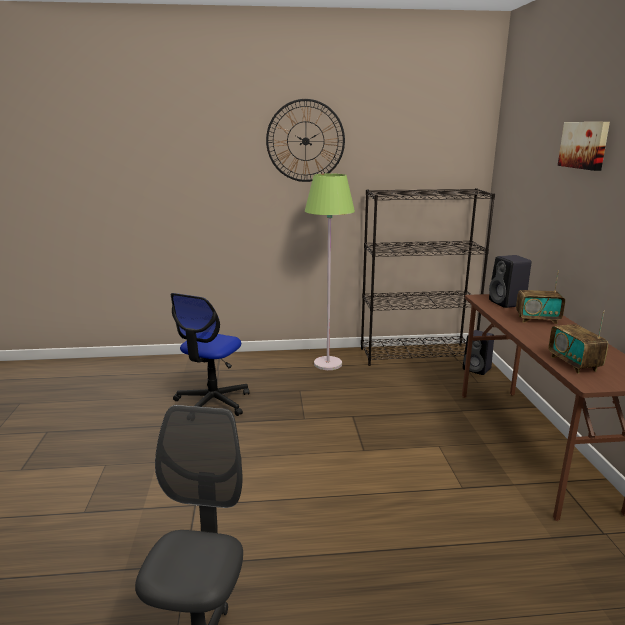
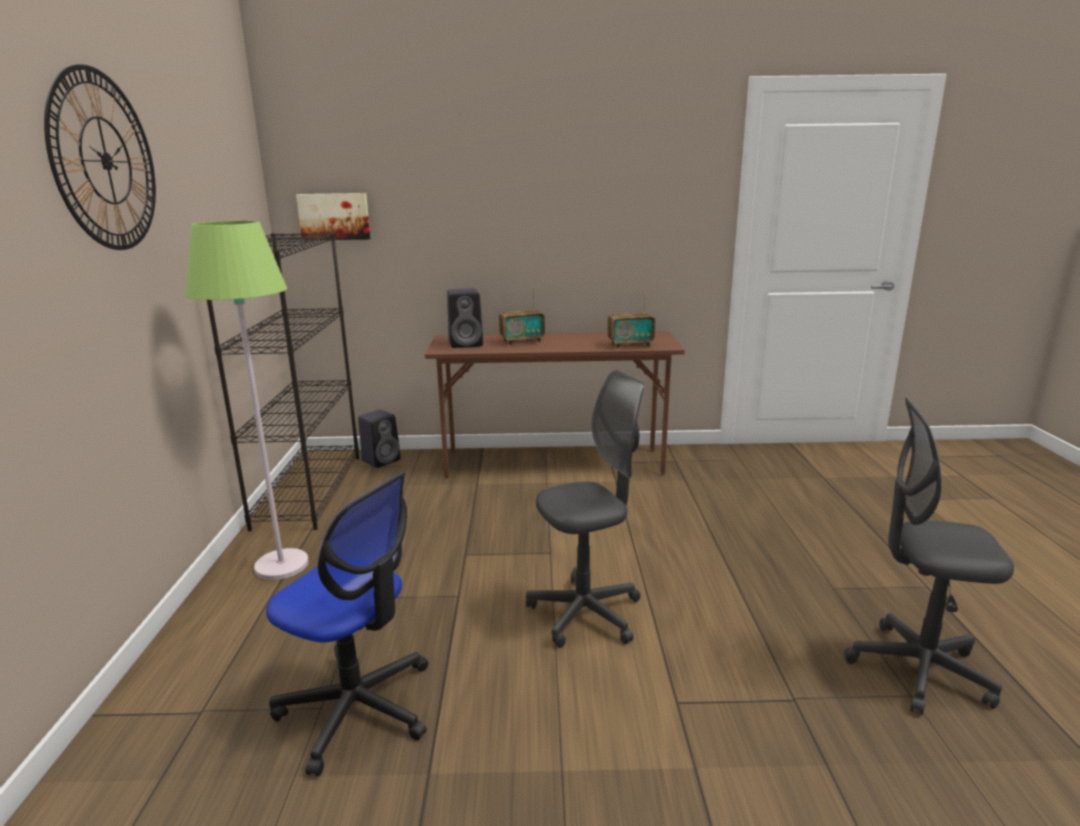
camera: 85 degrees left, 0 degrees up
radio [516,270,565,324] -> radio turned 60 degrees clockwise [499,287,545,345]
picture [558,122,610,171] -> picture moved to [296,193,371,241]
none -> grey office chair [526,370,644,648]

